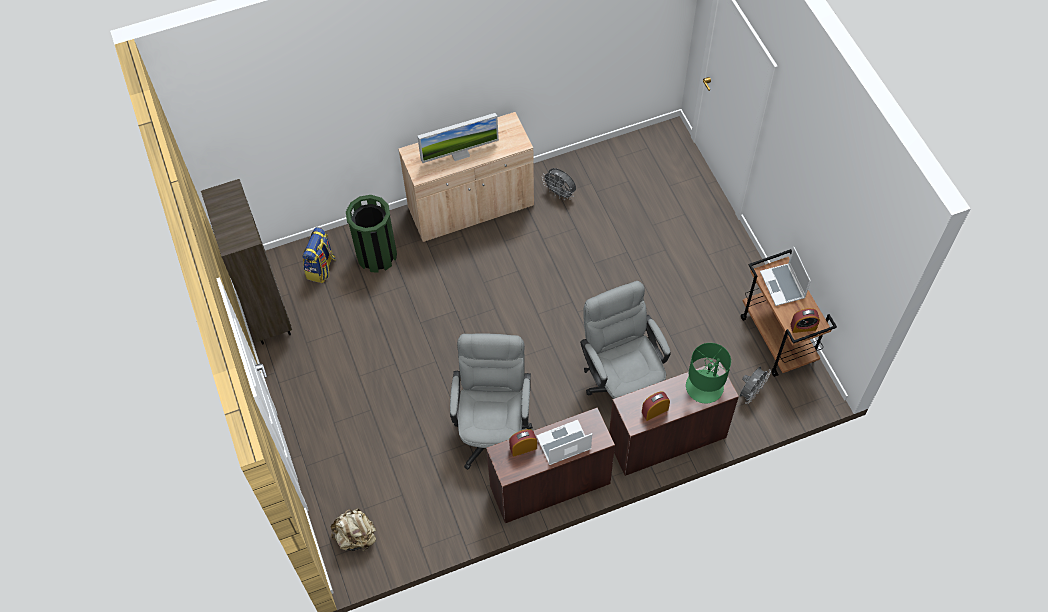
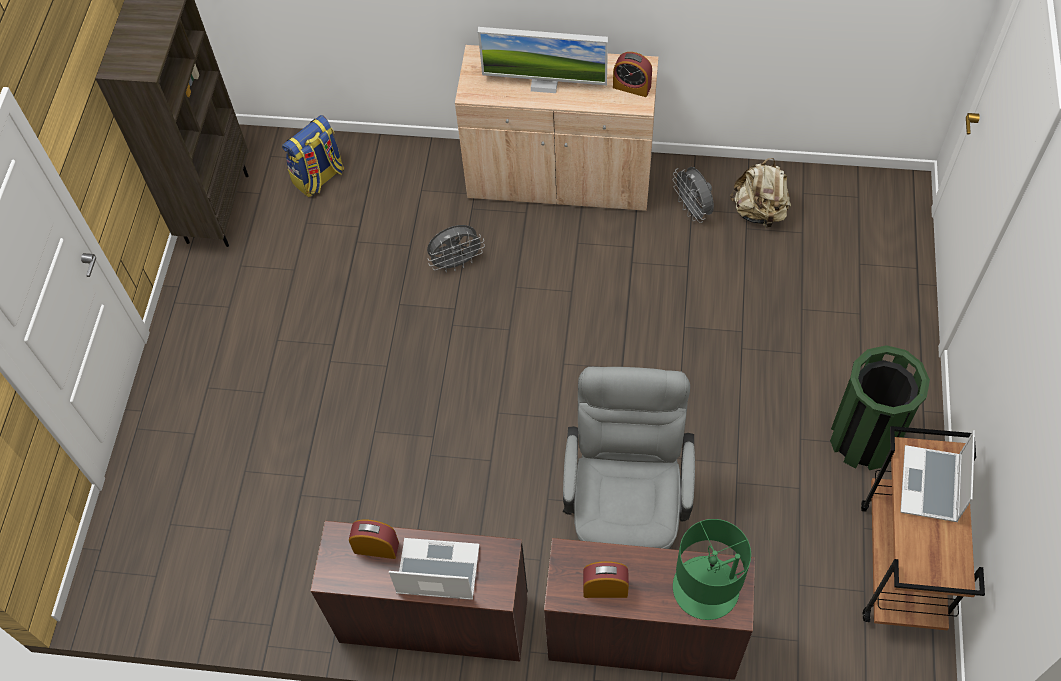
camera: 30 degrees right, 0 degrees up
beige backpack [331,508,376,551] -> beige backpack moved to [730,158,791,230]
green trash can [346,195,397,273] -> green trash can moved to [830,345,930,470]
grey office chair [450,333,533,470] -> none
grey fan [740,366,771,404] -> grey fan moved to [427,225,485,273]
alarm clock [790,308,820,333] -> alarm clock moved to [613,52,652,97]

